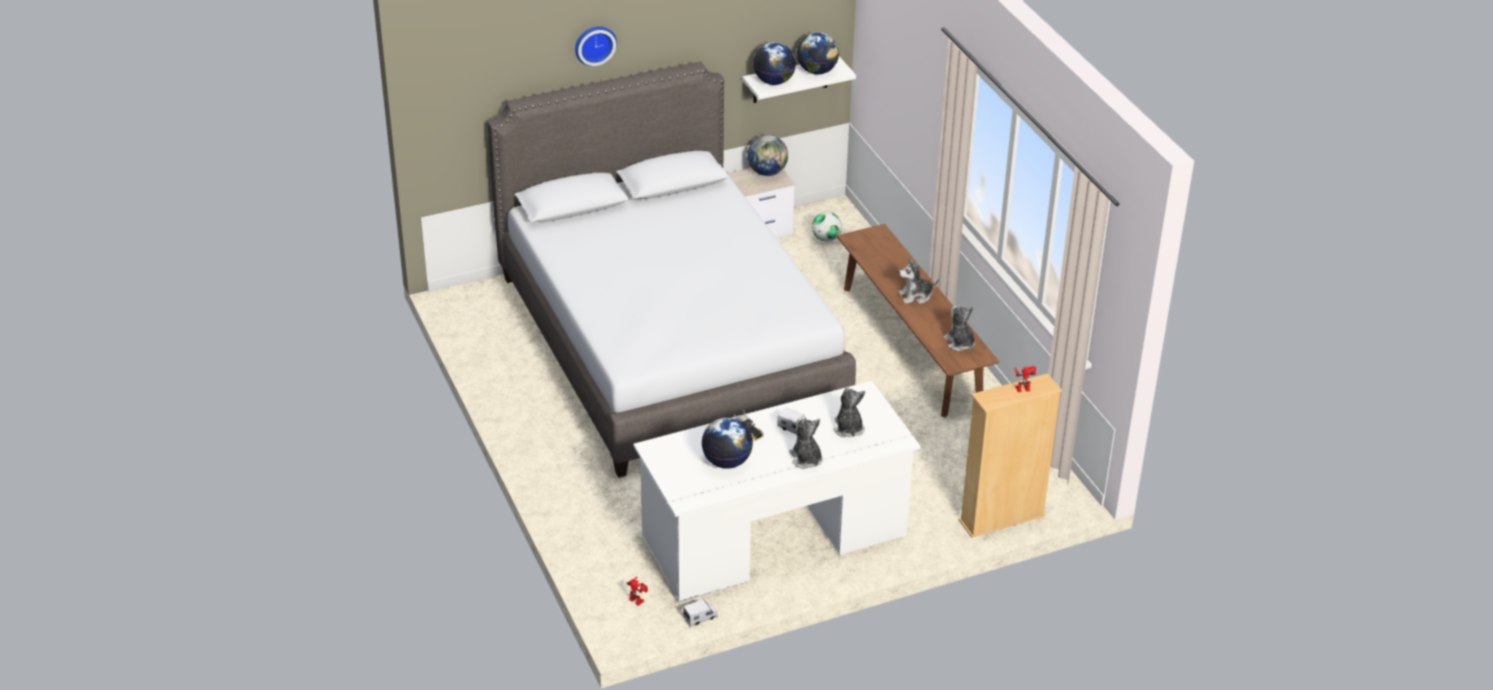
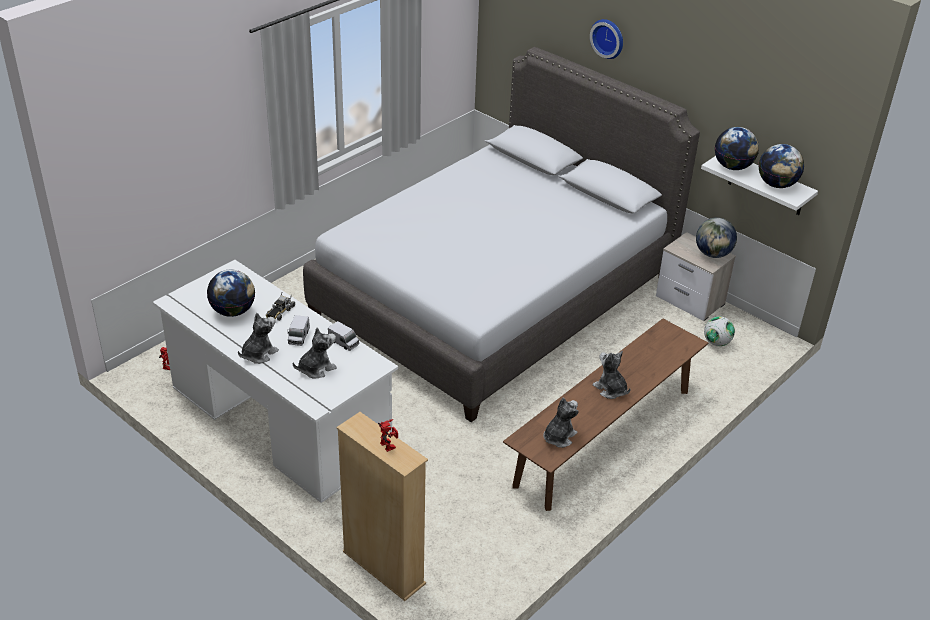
camera: 65 degrees right, 0 degrees up
toy truck [683,599,718,627] -> toy truck moved to [328,321,359,351]

